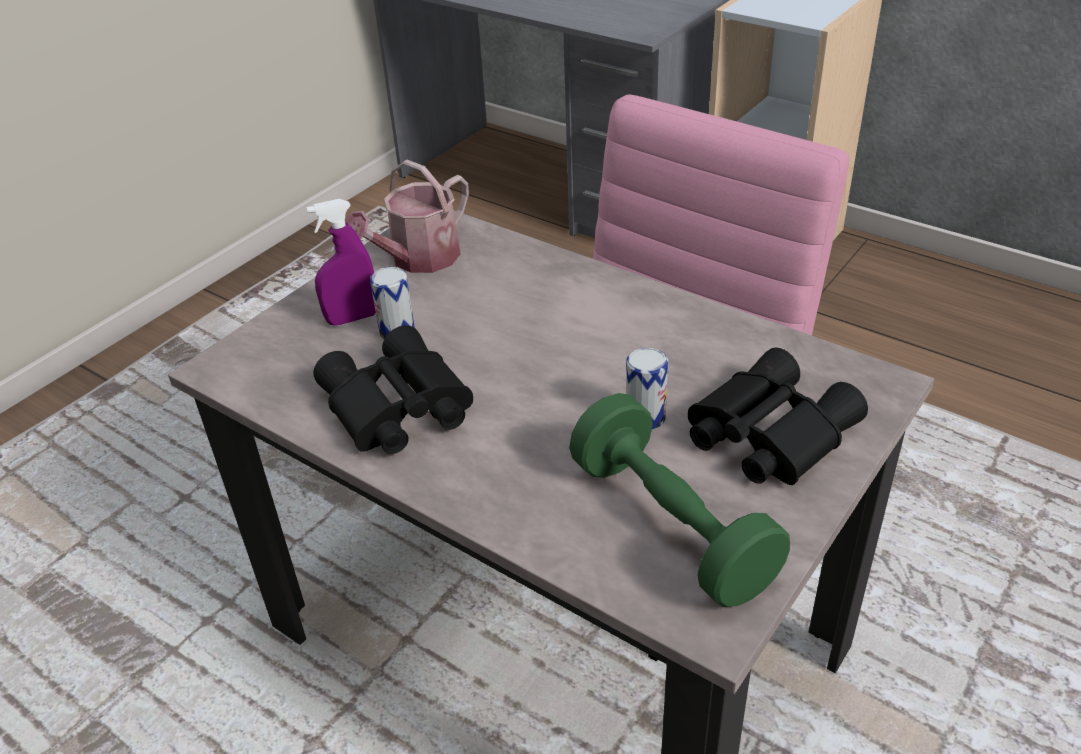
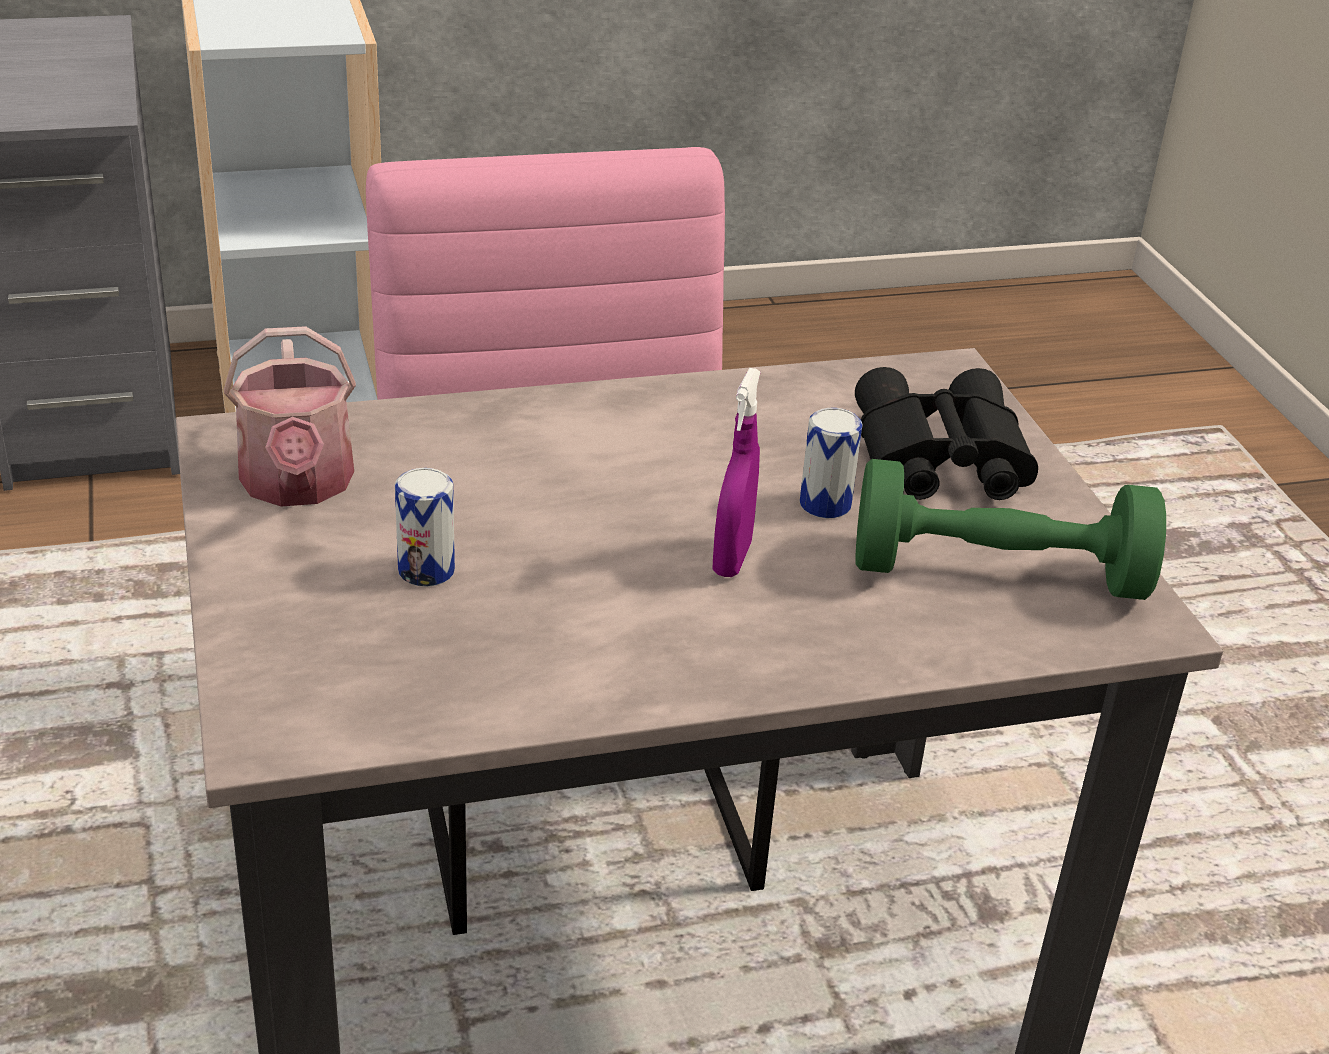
camera: 55 degrees left, 5 degrees down
purple spray bottle [306,199,376,326] -> purple spray bottle moved to [712,368,760,577]
black binoculars [313,325,473,454] -> none

